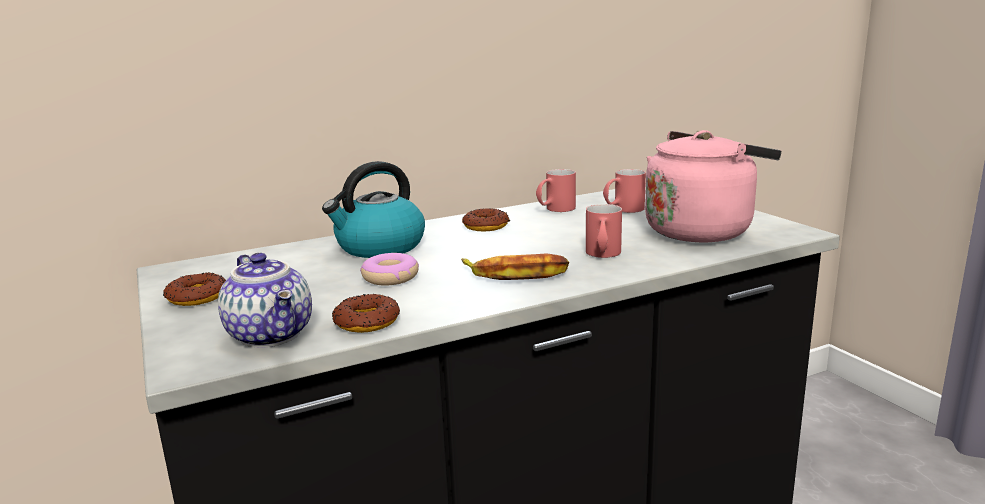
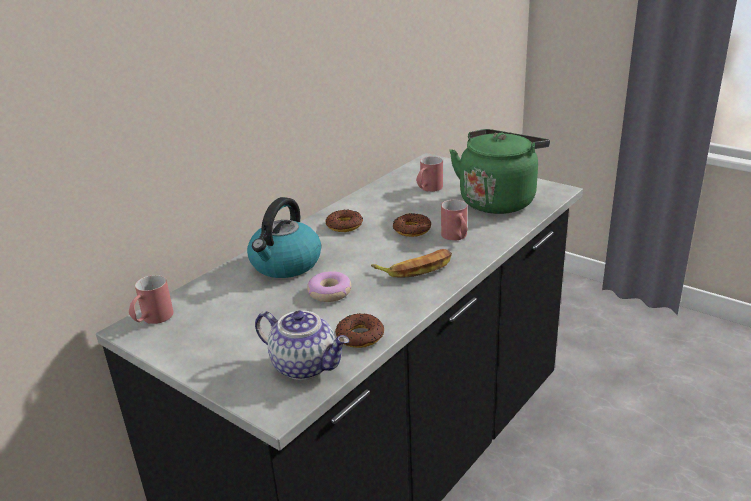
camera: 25 degrees left, 10 degrees up
donut [163,272,226,306] -> donut moved to [393,213,431,237]
red mug [536,169,576,212] -> red mug moved to [129,275,174,324]
pink kettle [645,130,781,242] -> green kettle [449,129,550,214]

